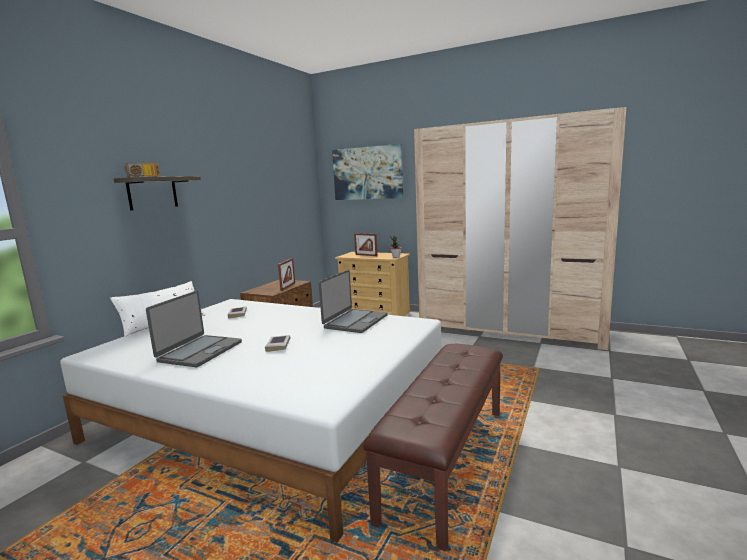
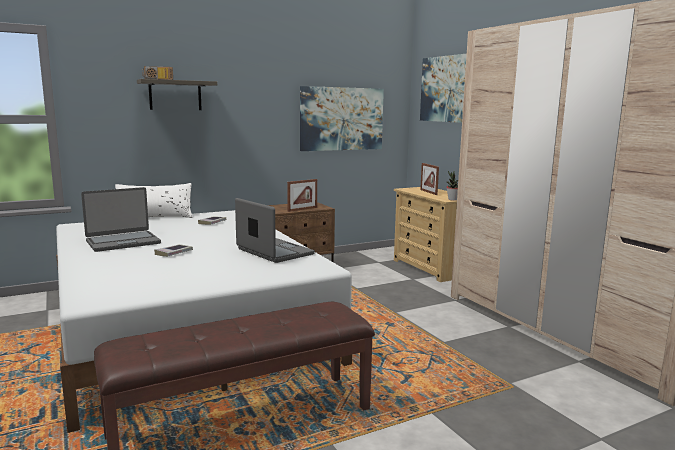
camera: 35 degrees right, 0 degrees up
laptop [319,270,388,333] -> laptop turned 105 degrees counterclockwise [235,198,315,263]
none -> picture [300,86,384,151]

